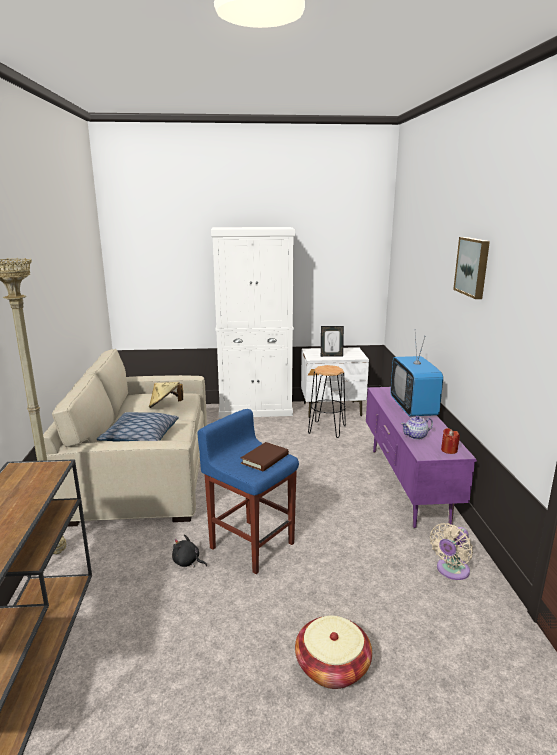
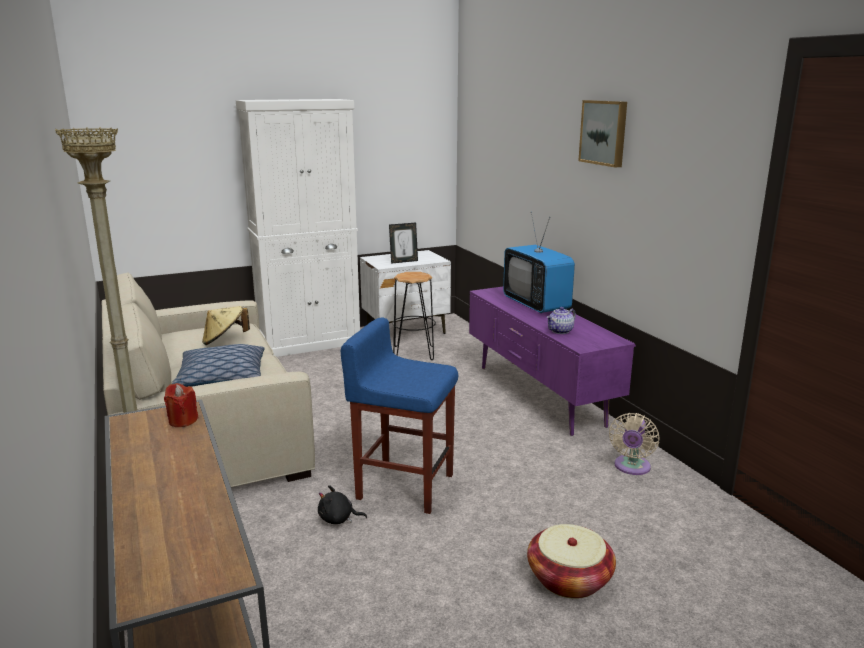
camera: 20 degrees left, 0 degrees up
brown book [241,442,289,472] -> none
red candle [441,428,460,454] -> red candle moved to [164,383,198,427]

